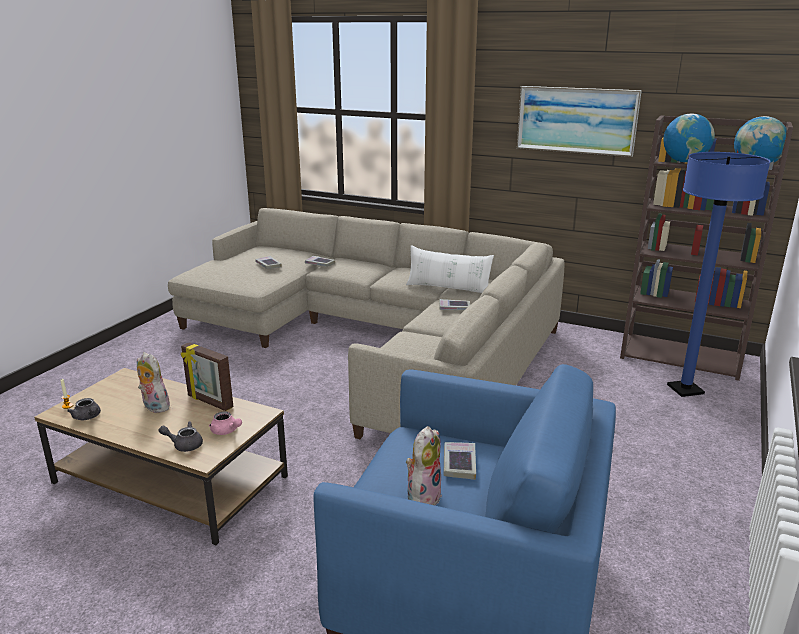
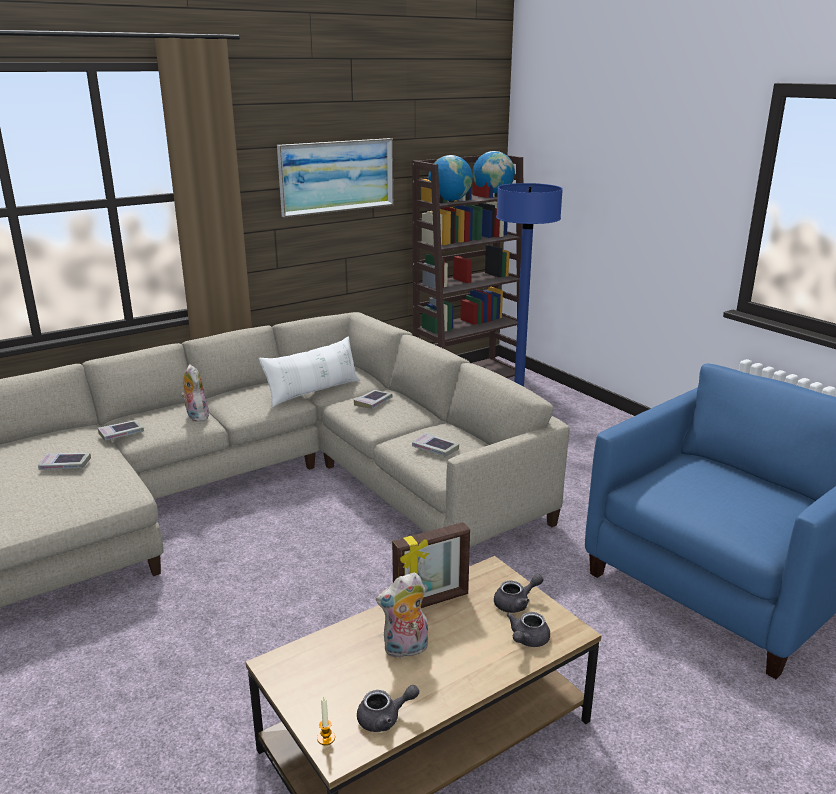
camera: 60 degrees left, 0 degrees up
pink teapot [209,411,242,435] -> grey teapot [494,574,543,613]
plush toy [406,426,442,505] -> plush toy moved to [181,364,209,421]
book [443,442,476,480] -> book moved to [412,433,459,457]

